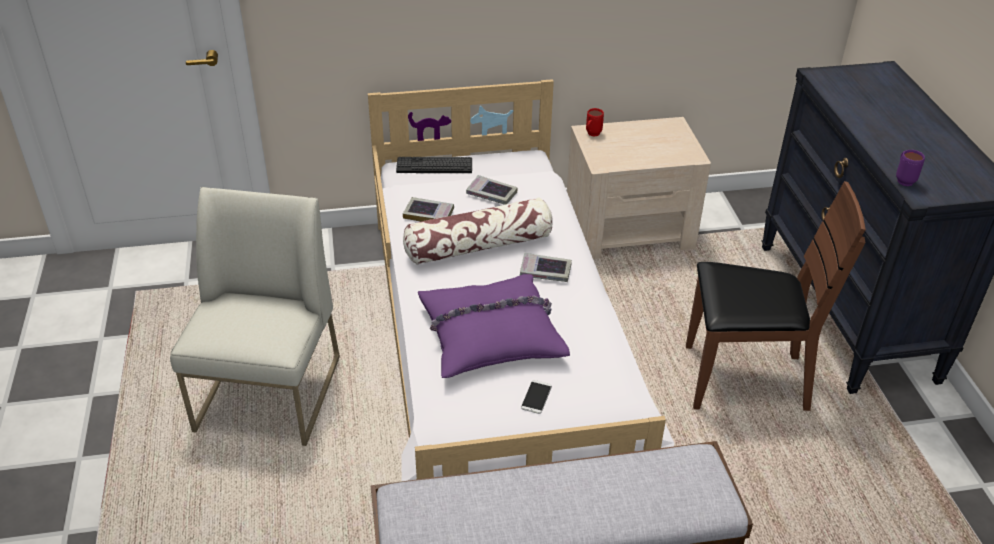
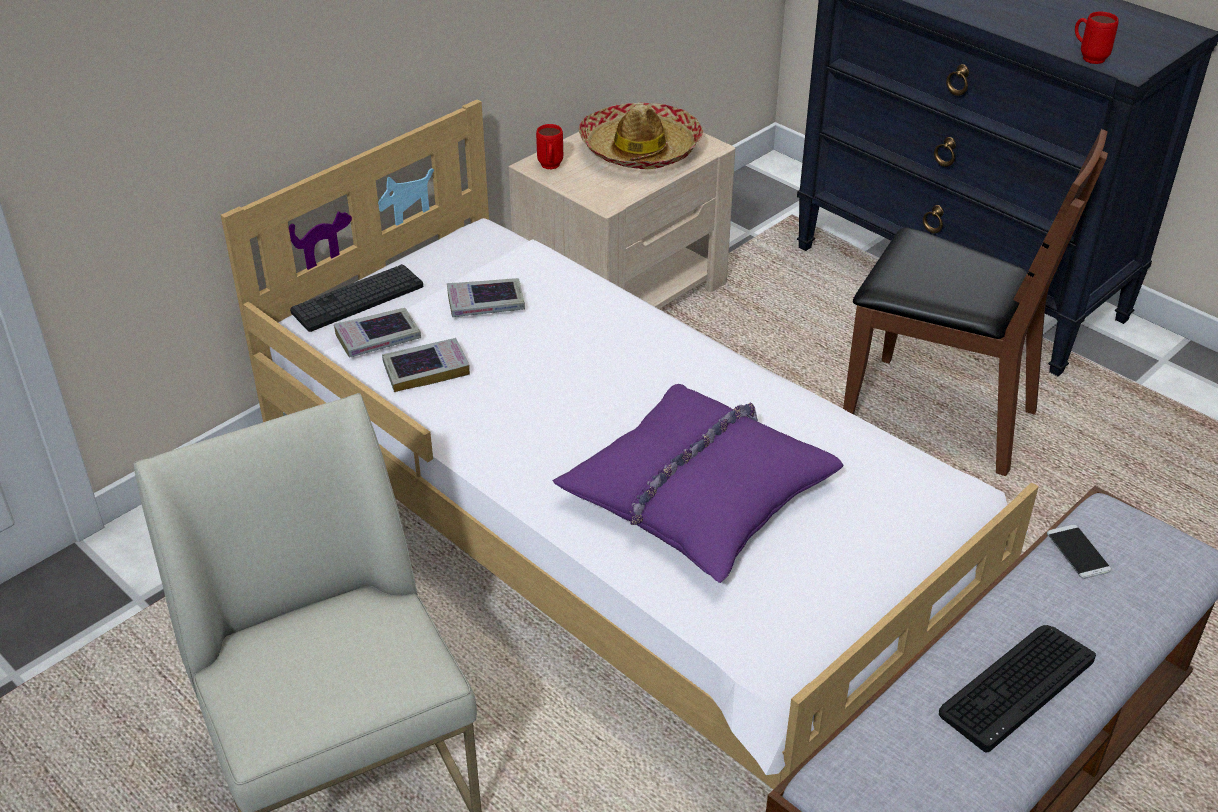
camera: 35 degrees left, 0 degrees up
pillow [403,198,553,265] -> none
book [520,253,572,282] -> book moved to [334,308,421,358]
phone [521,380,552,414] -> phone moved to [1047,525,1111,579]
brown chair [686,181,866,411] -> brown chair turned 60 degrees clockwise [843,129,1108,476]
purple mug [896,150,925,186] -> red mug [1075,12,1119,64]
none -> hat [579,103,703,169]
none -> keyboard [939,625,1096,752]

